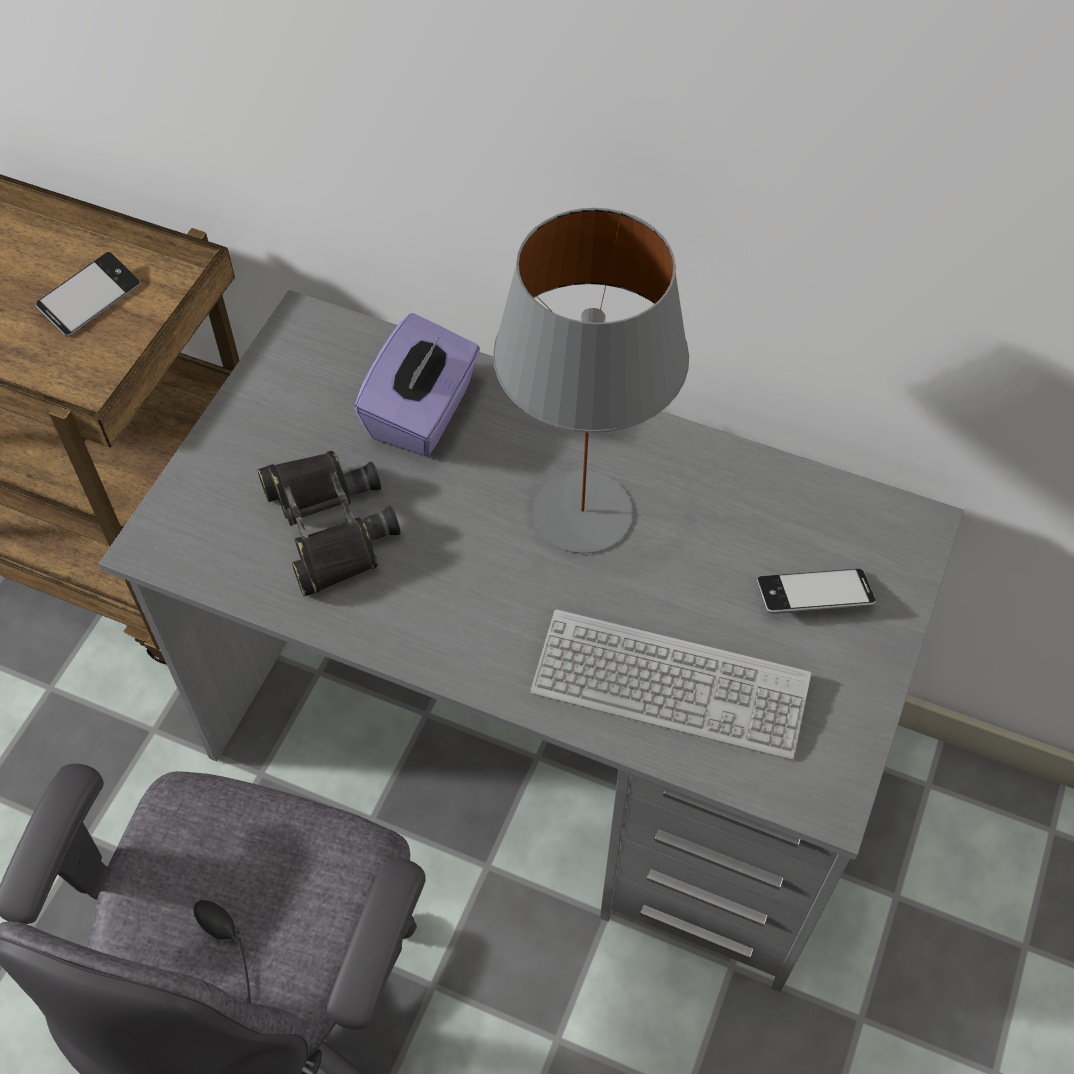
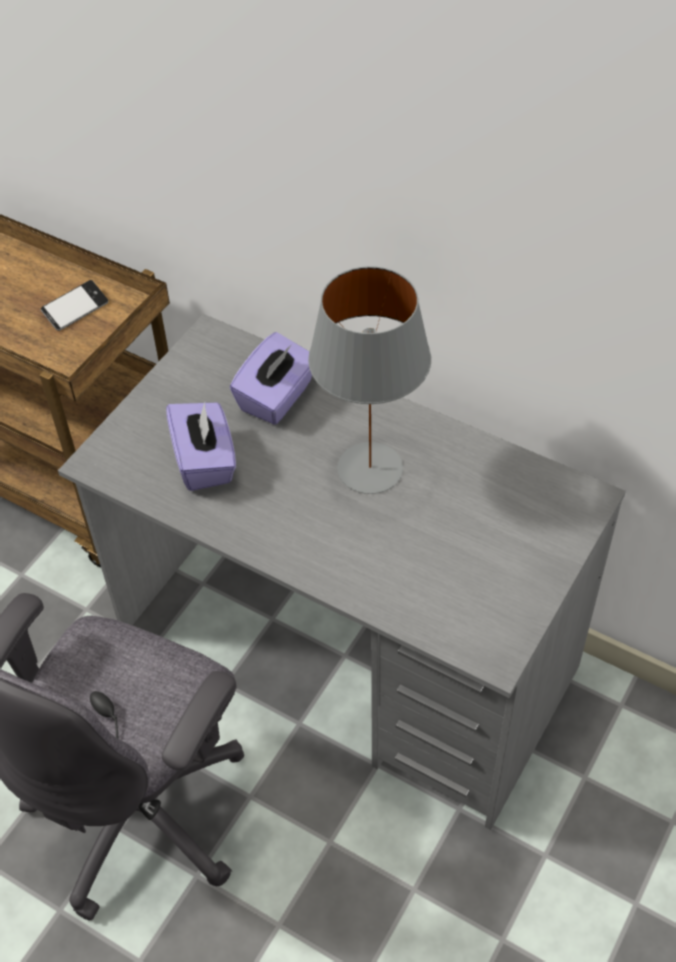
camera: 10 degrees right, 5 degrees down
black binoculars [258,451,400,597] -> purple tissue box [166,403,236,491]
keyboard [531,609,811,760] -> none
phone [757,569,876,614] -> none

